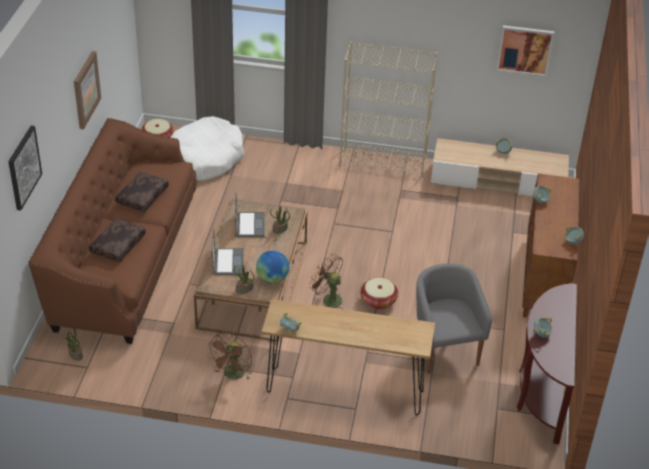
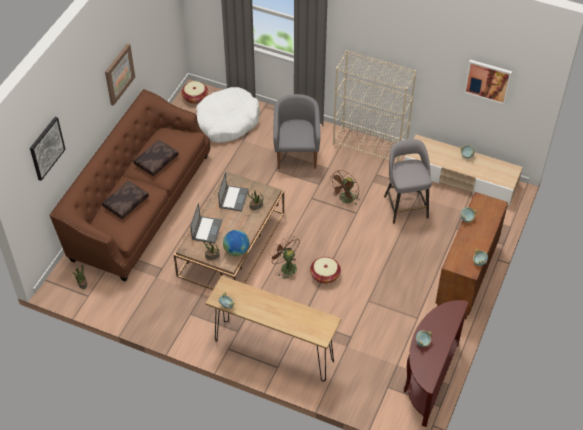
camera: 15 degrees right, 10 degrees up
brown fan [207,333,252,380] -> brown fan moved to [330,170,360,205]
grey armchair [416,263,492,374] -> grey armchair moved to [273,94,320,169]
none -> grey stool [384,139,432,224]

